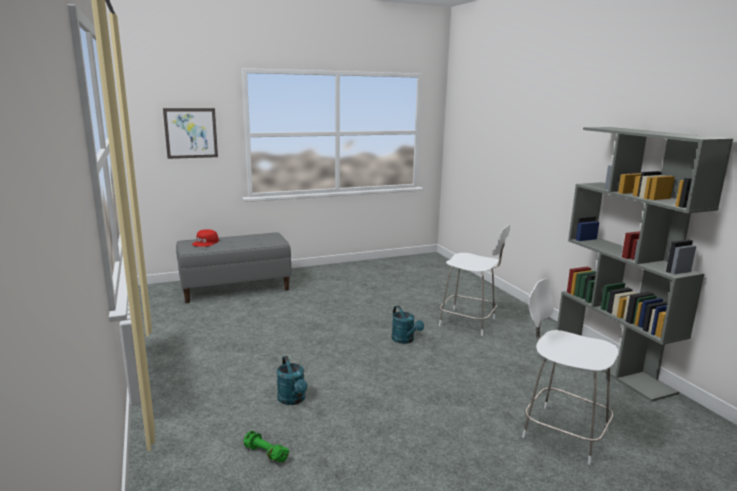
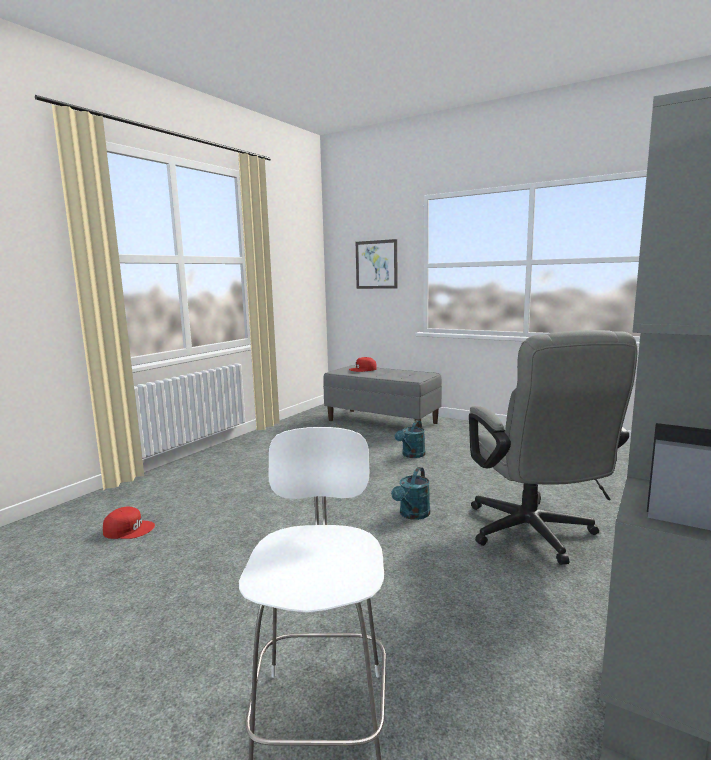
camera: 55 degrees right, 5 degrees down
green dumbbell [244,431,289,462] -> red cap [103,507,155,539]
turquoise watering can [277,356,307,405] -> turquoise watering can moved to [395,420,425,458]
white stool [439,224,510,336] -> grey office chair [469,330,637,565]

